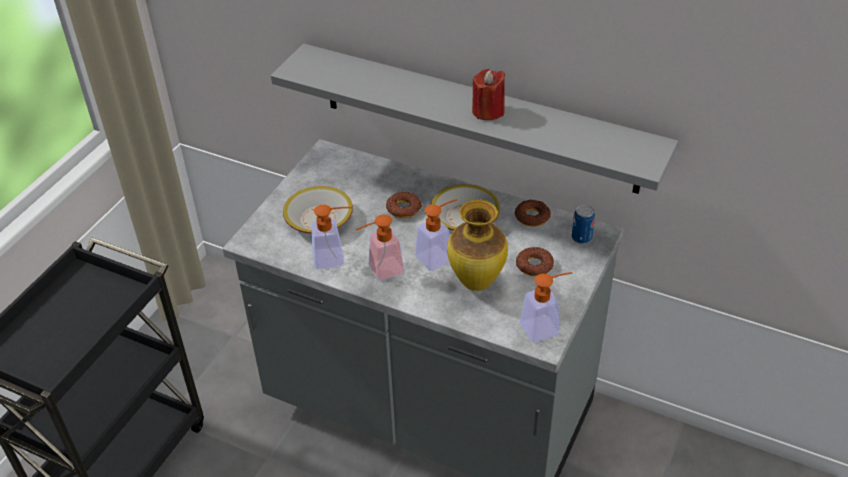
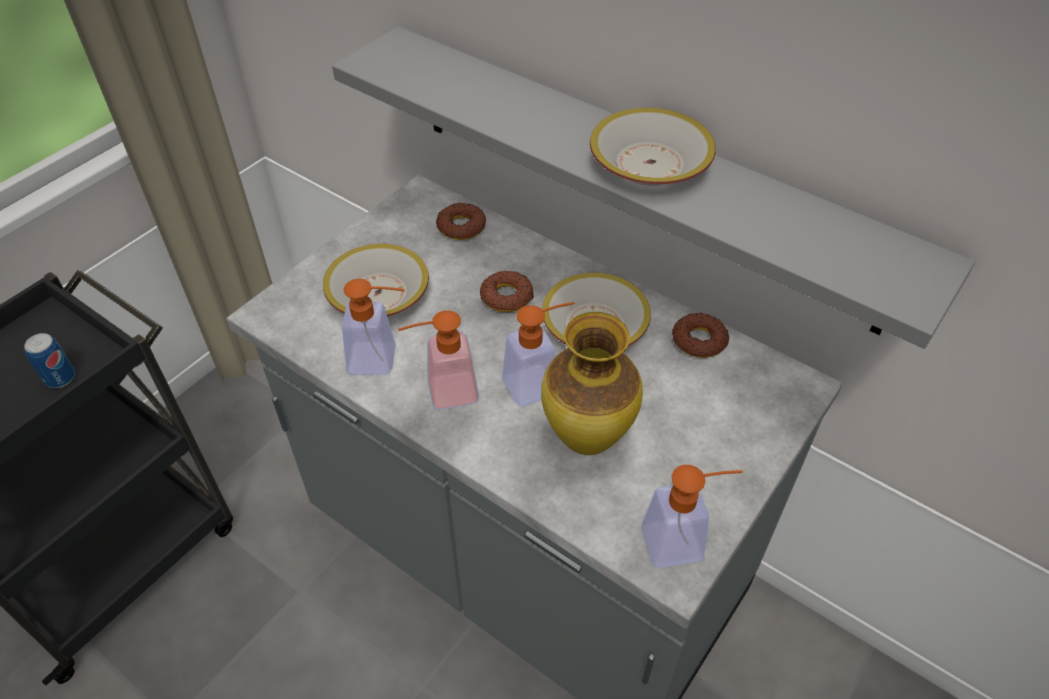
camera: 10 degrees right, 5 degrees up
red candle [472,69,505,120] -> bowl [590,108,716,186]
donut [516,247,554,276] -> donut moved to [436,203,486,240]
can [572,205,595,244] -> can moved to [24,333,75,388]

